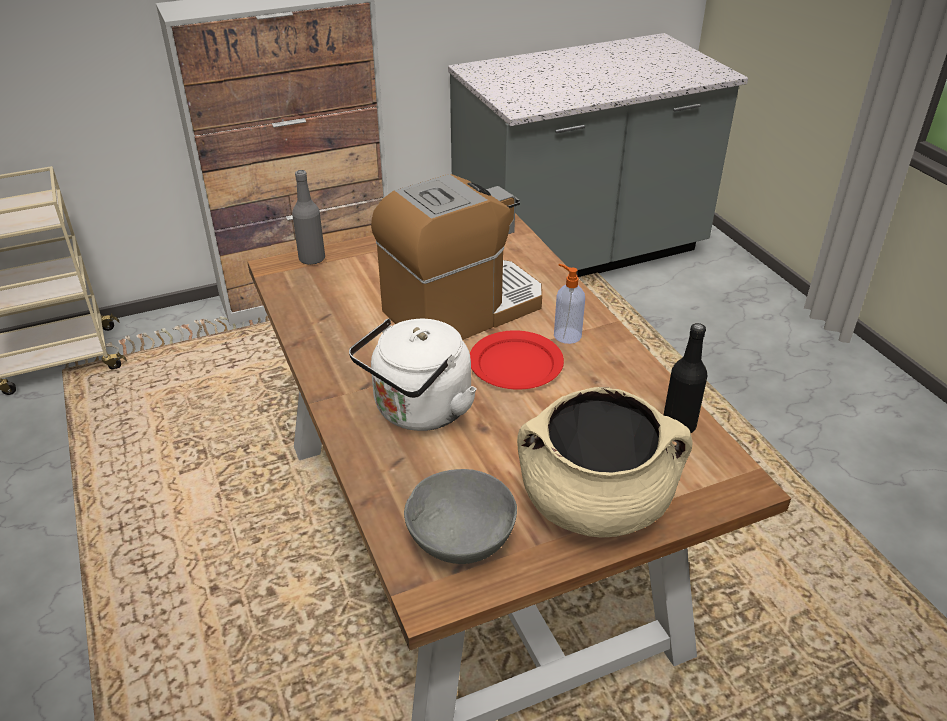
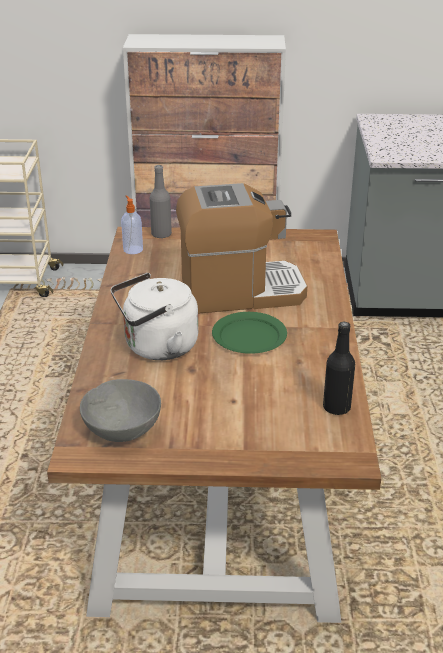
camera: 25 degrees right, 5 degrees down
red plate [470,330,564,389] -> green plate [212,312,287,354]
beige cooking pot [517,387,693,538] -> none
soap dispenser [554,264,585,344] -> soap dispenser moved to [121,195,143,254]

